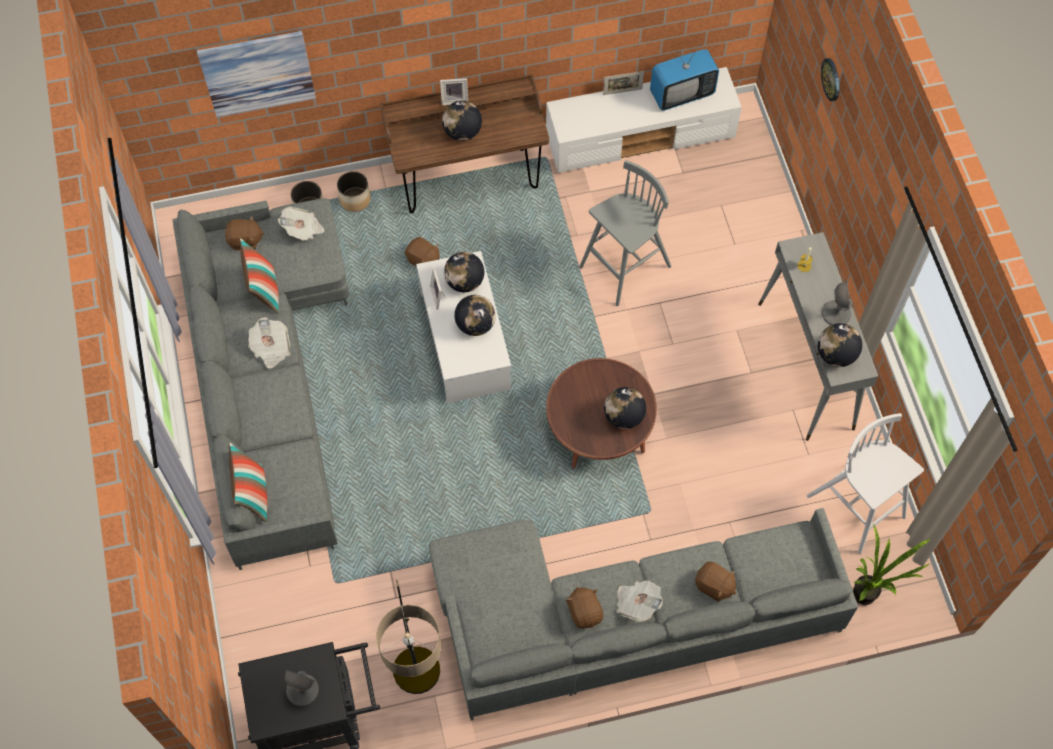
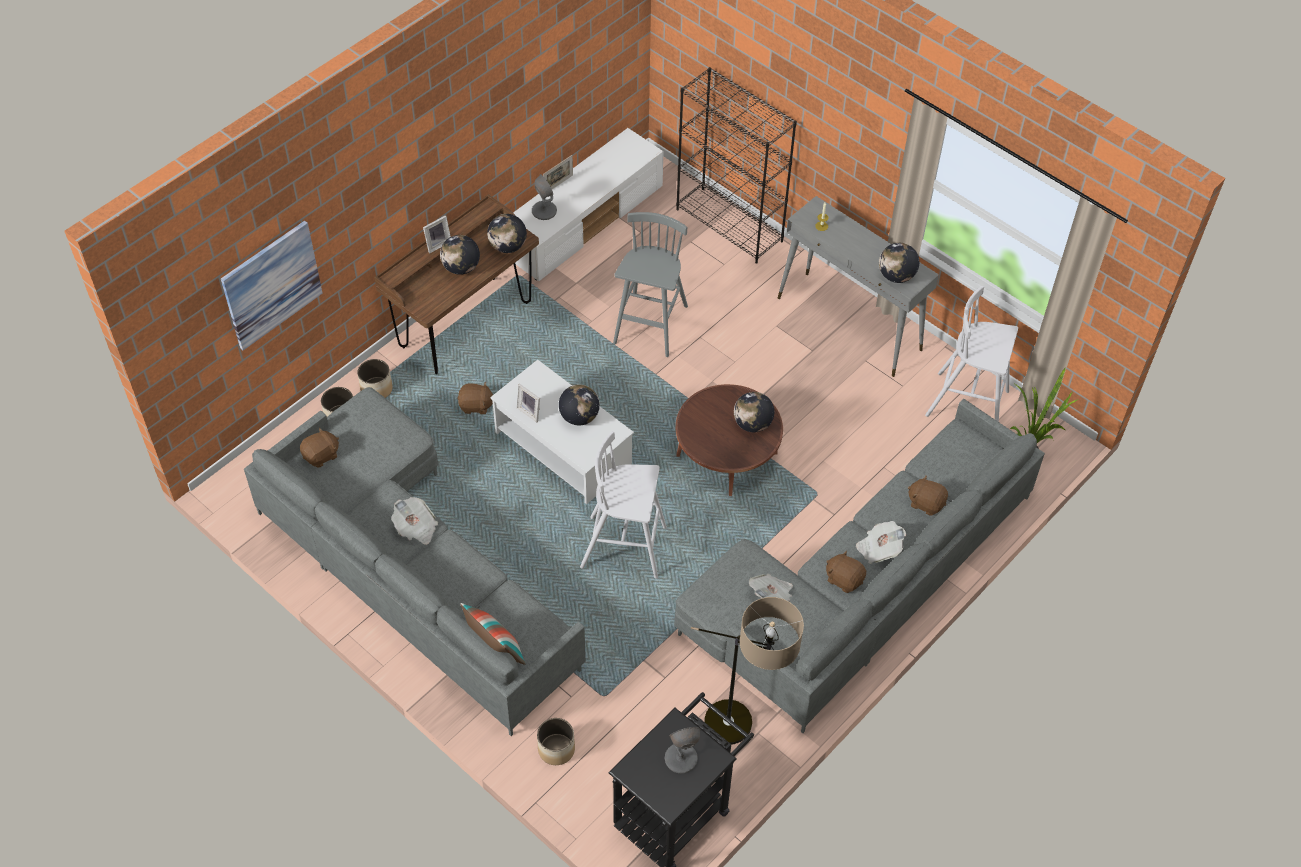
camera: 35 degrees left, 10 degrees down
pillow [240,238,279,314] -> none
newspaper [278,207,325,241] -> newspaper moved to [749,574,793,601]
globe [444,252,484,292] -> globe moved to [487,214,527,253]
television [650,43,719,111] -> none
brown plush toy [695,562,736,602] -> brown plush toy turned 150 degrees counterclockwise [908,476,948,516]
wall clock [821,58,840,101] -> none
grey table lamp [822,281,852,325] -> grey table lamp moved to [532,174,557,220]
none -> planter [537,718,575,765]
none -> white stool [580,431,667,579]
none -> black bookcase [676,67,797,264]

